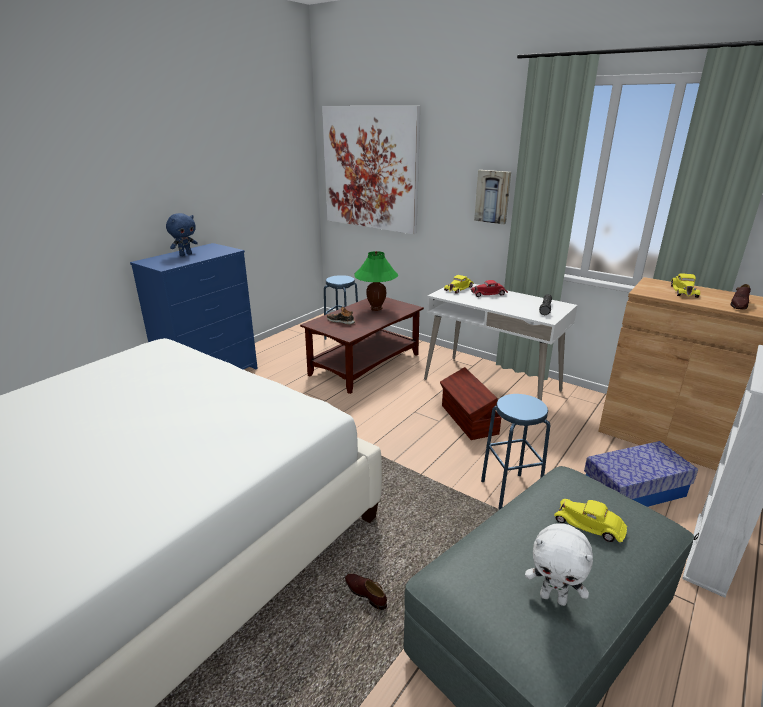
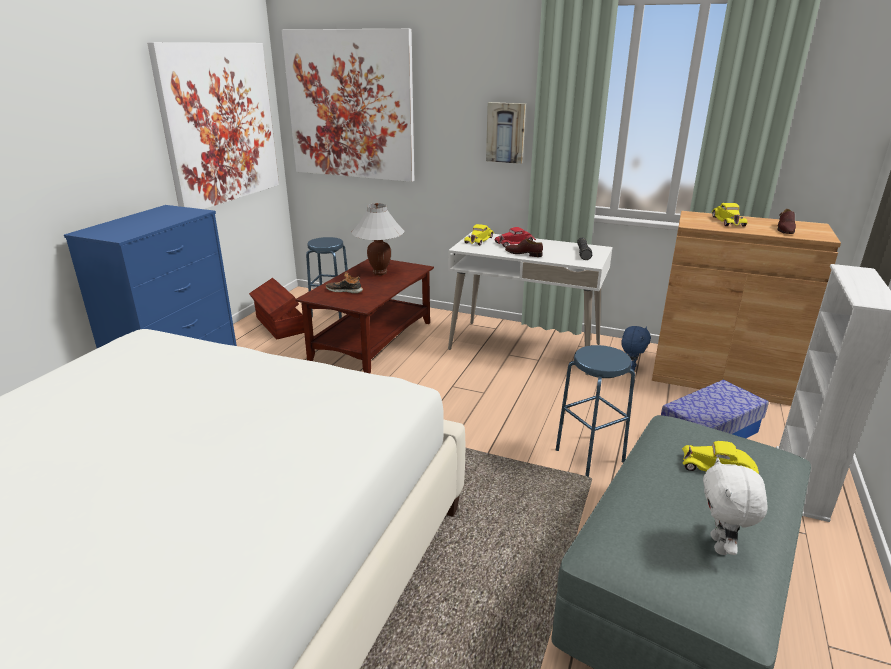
camera: 15 degrees left, 0 degrees up
blue plush toy [166,213,198,256] -> blue plush toy moved to [621,326,651,371]
brown shoe [345,574,387,610] -> brown shoe moved to [505,239,543,257]
green table lamp [354,251,398,311] -> white table lamp [351,203,405,275]
brown storage box [440,367,501,440] -> brown storage box moved to [249,278,304,339]
white plush toy [525,523,593,606] -> white plush toy turned 90 degrees clockwise [703,458,768,555]
none -> picture [147,42,279,209]

